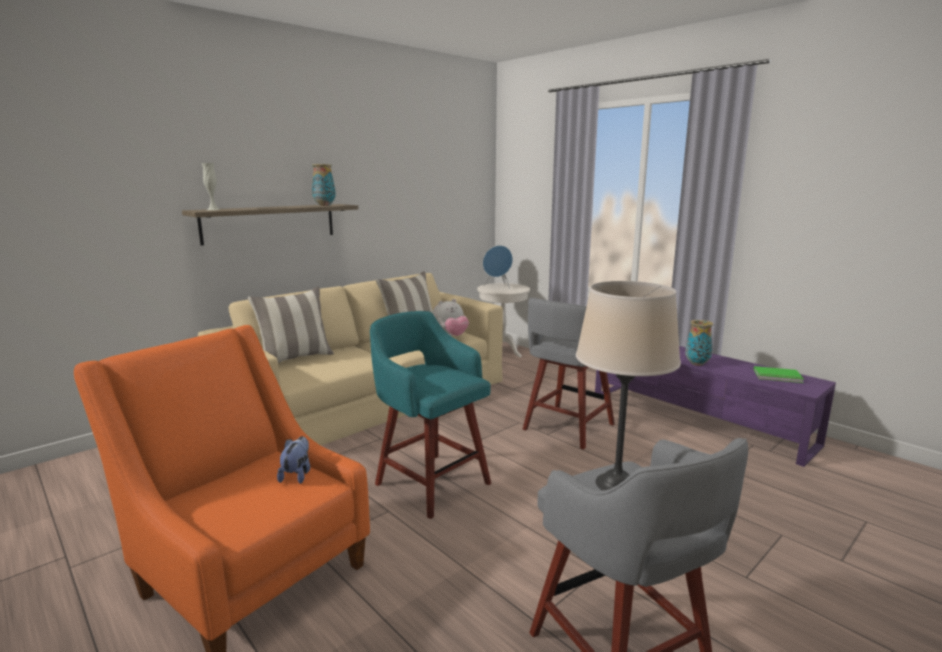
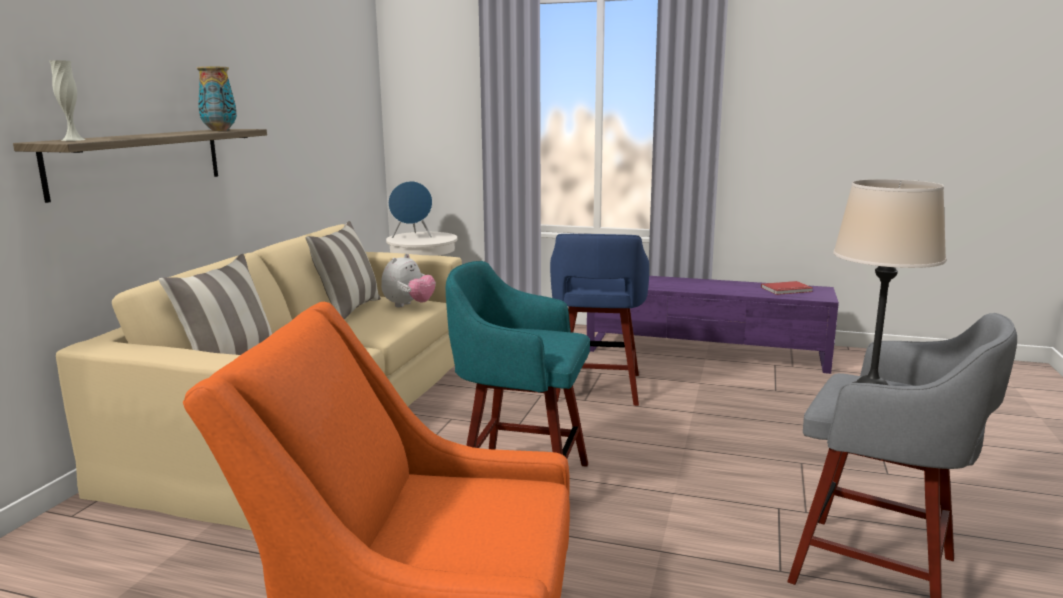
camera: 30 degrees left, 0 degrees up
plush toy [277,436,310,484] -> none
grey stool [523,298,615,450] -> blue stool [550,234,649,406]
vase [685,320,713,366] -> none
green book [754,366,804,383] -> red book [761,281,813,295]

